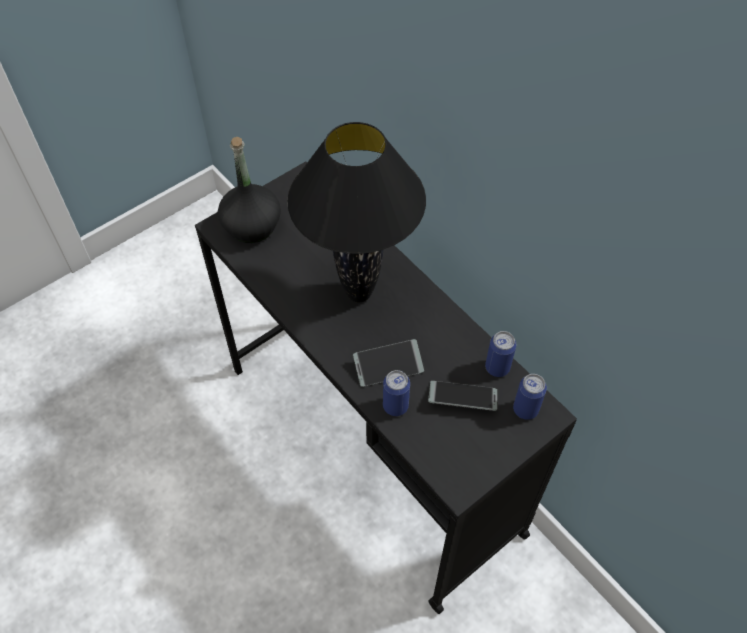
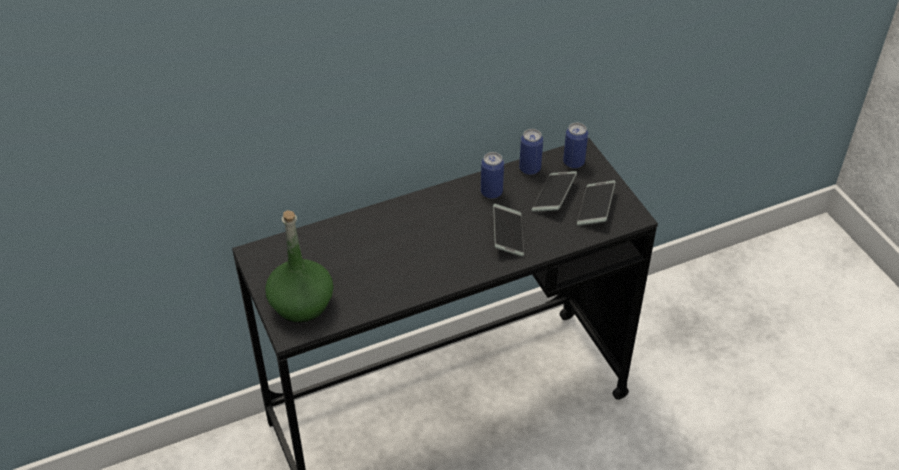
camera: 75 degrees left, 10 degrees down
black bottle [218,137,281,243] -> green bottle [265,210,334,323]
black table lamp [287,122,426,302] -> none
can [383,370,410,416] -> can moved to [481,152,504,199]
none -> phone [577,180,616,226]

